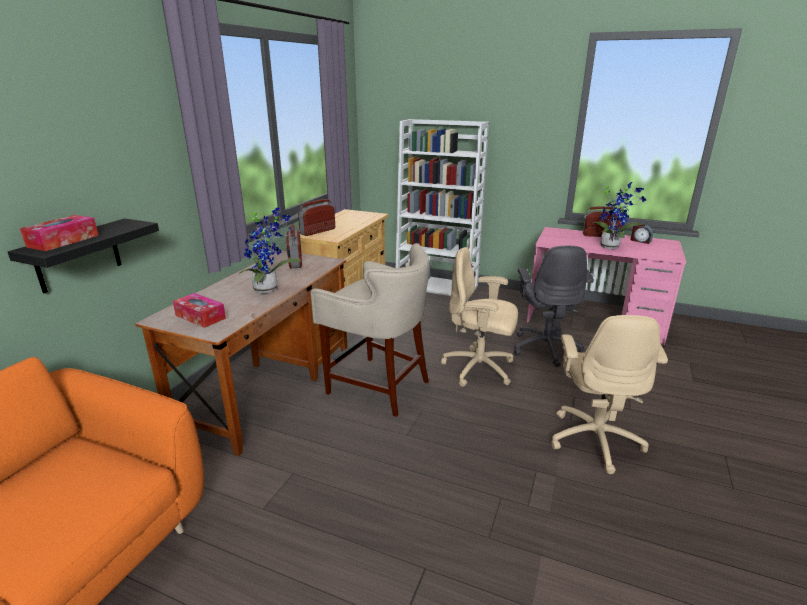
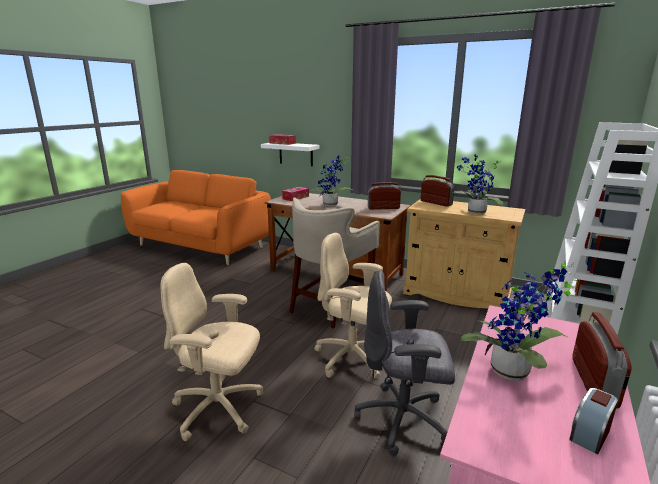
camera: 95 degrees right, 5 degrees down
black shelf [8,218,159,293] -> white shelf [261,143,320,166]
beige office chair [441,247,518,387] -> beige office chair turned 90 degrees counterclockwise [314,233,392,379]
none -> potted plant [453,154,503,214]

